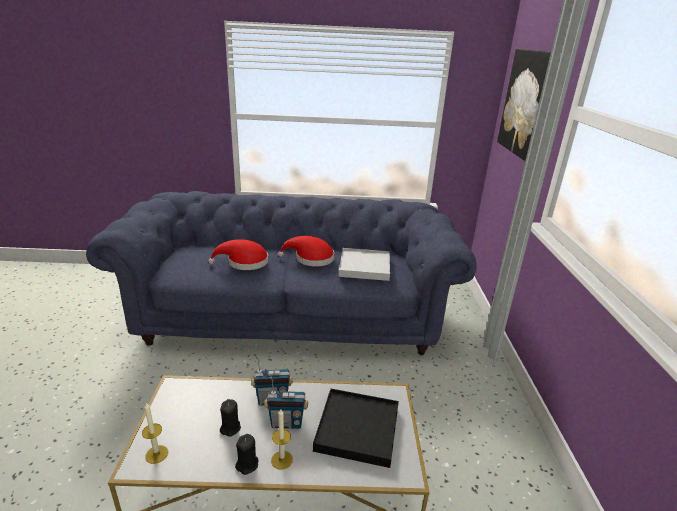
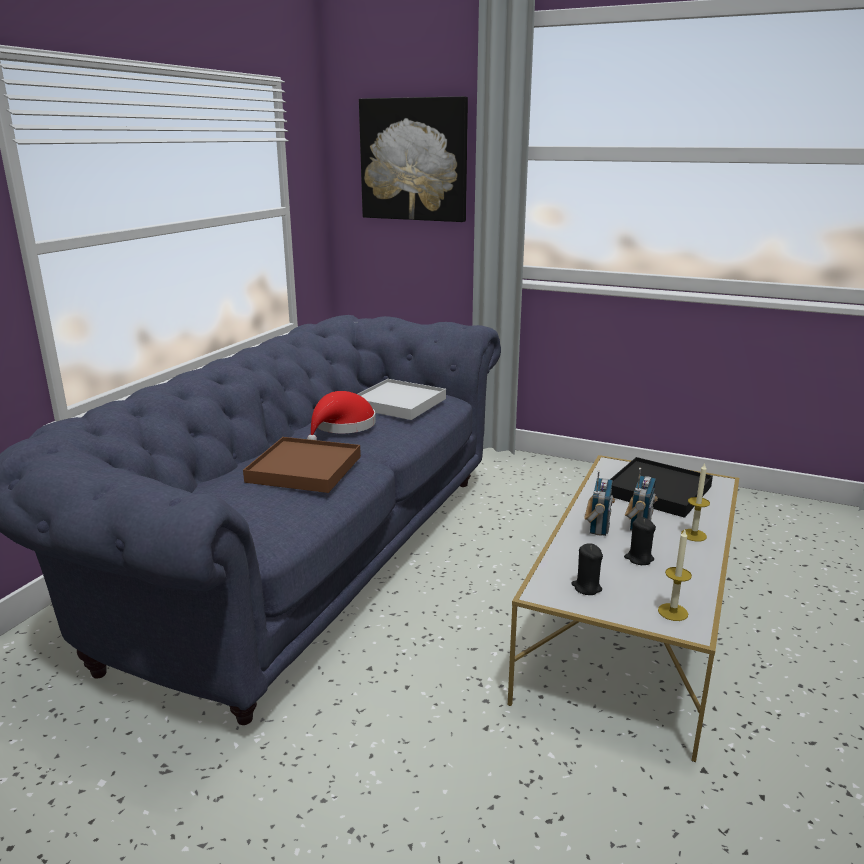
camera: 65 degrees left, 5 degrees down
red hat [208,239,268,270] -> brown tray [243,437,361,493]
black candle [235,434,259,475] -> black candle moved to [571,543,603,595]

